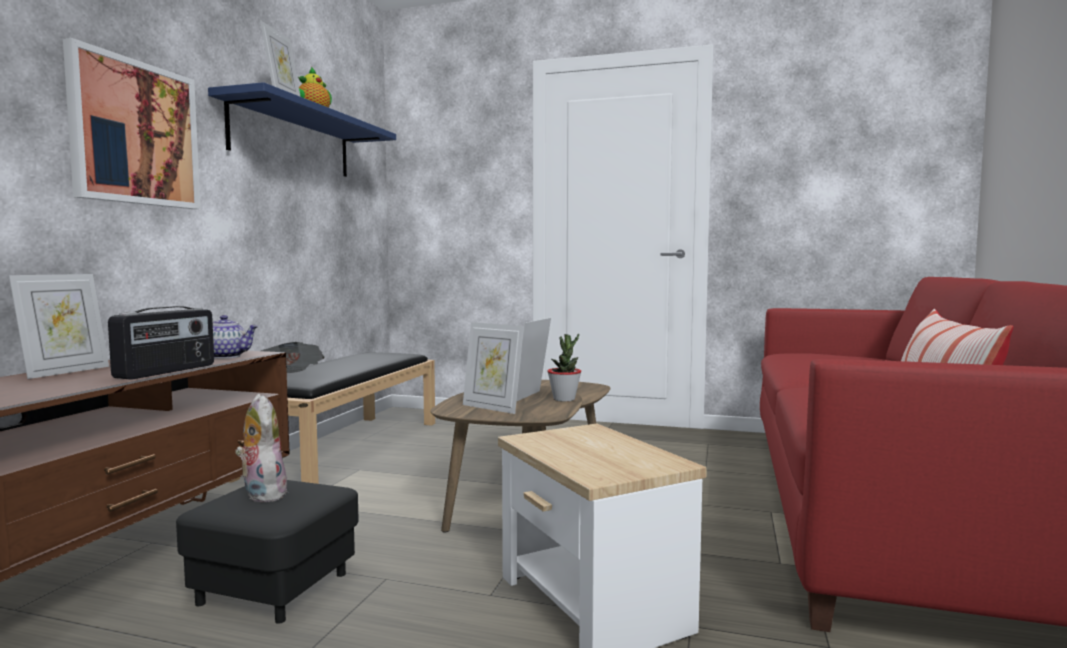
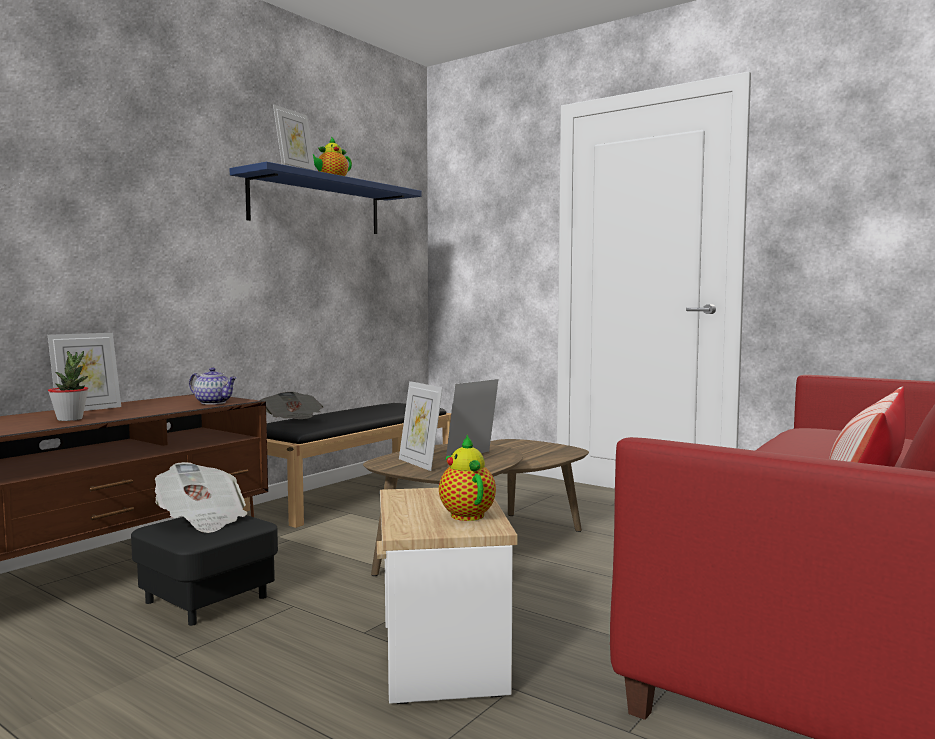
camera: 20 degrees right, 0 degrees up
picture [63,38,200,209] -> none
radio [108,306,214,380] -> none
plush toy [235,394,287,503] -> newspaper [155,462,247,533]
potted plant [547,333,581,402] -> potted plant moved to [48,351,89,421]
none -> teapot [439,435,496,521]

